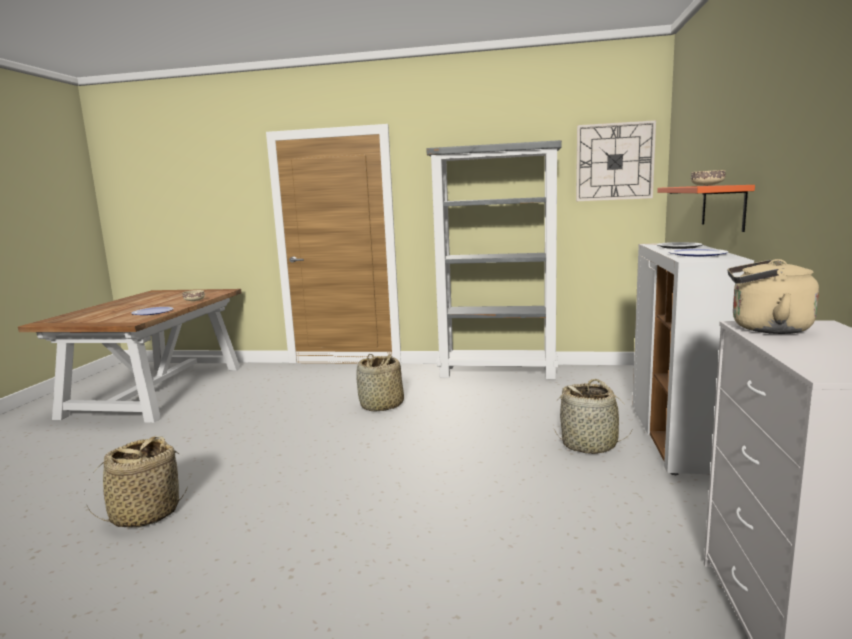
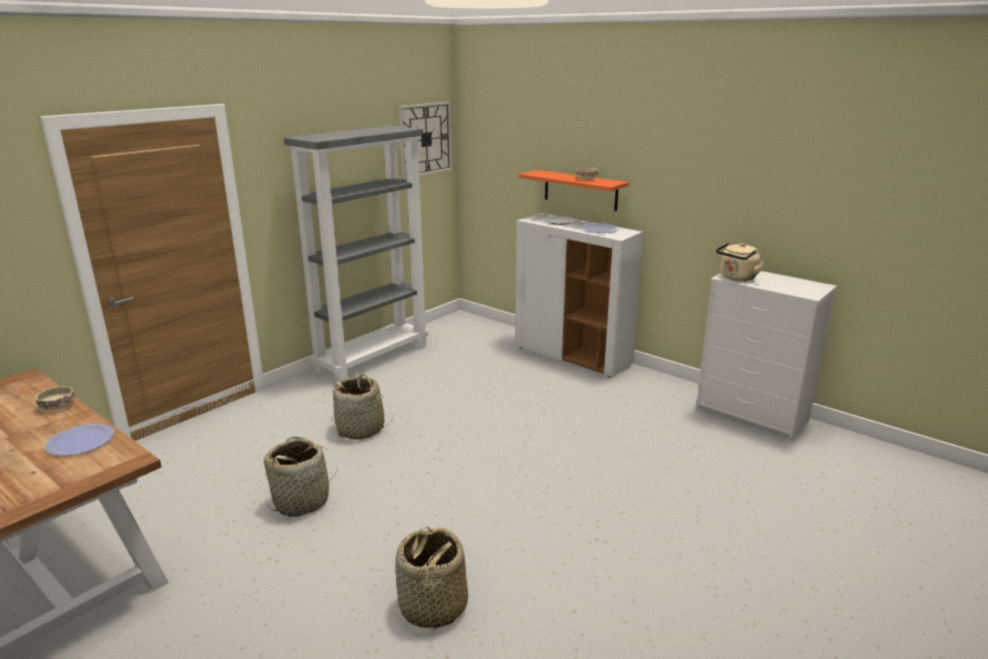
camera: 60 degrees left, 10 degrees up
basket [554,379,633,454] -> basket moved to [264,437,338,517]

